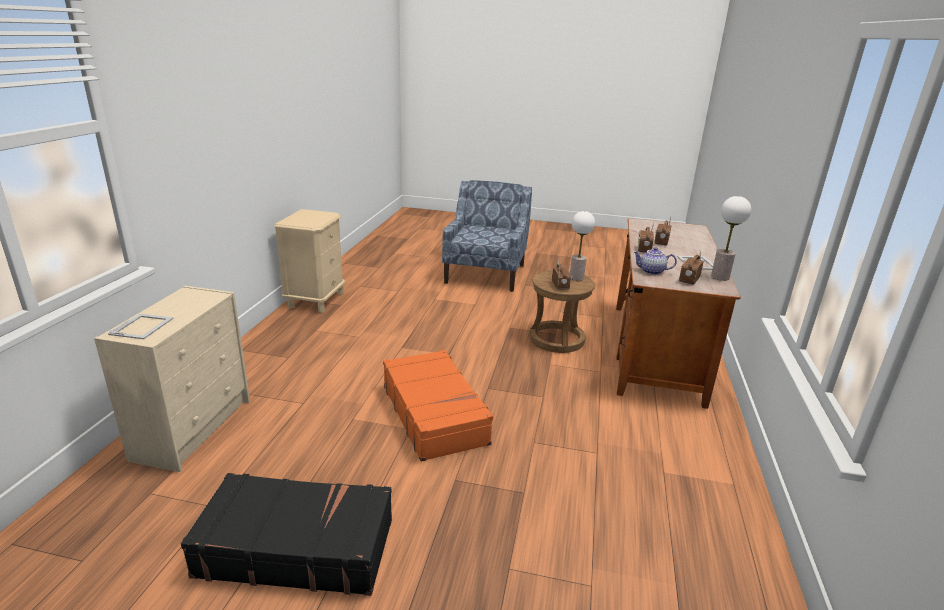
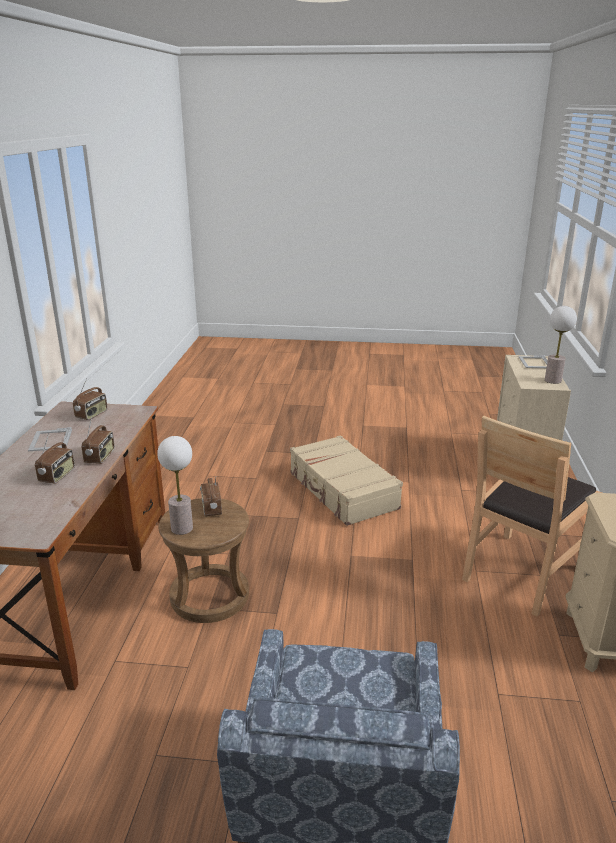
camera: 175 degrees right, 0 degrees up
black suitcase [181,473,392,596] -> none
orange suitcase [383,350,493,462] -> beige suitcase [290,435,403,526]
teapot [633,247,677,275] -> none
table lamp [711,196,751,281] -> table lamp moved to [545,306,577,384]
none -> brown chair [462,416,602,617]

